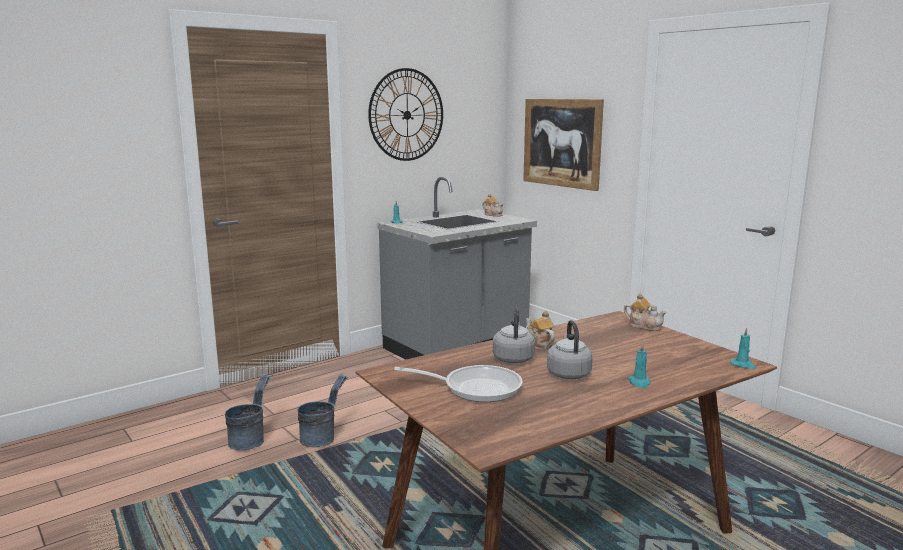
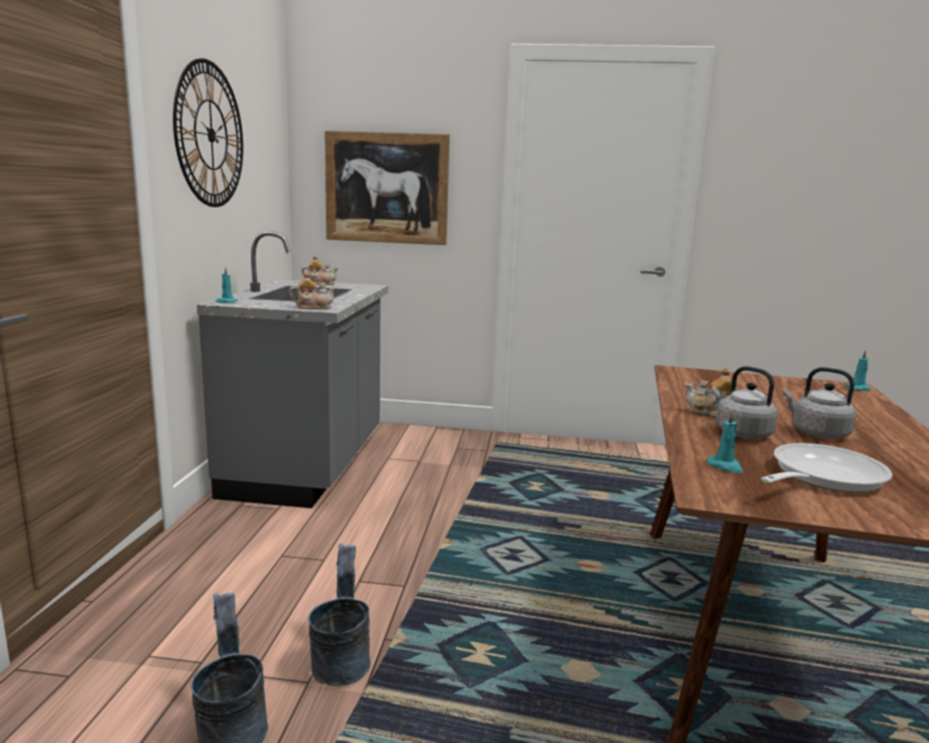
camera: 45 degrees left, 0 degrees up
teapot [624,293,666,331] -> teapot moved to [289,272,336,309]
turquoise candle [628,343,651,388] -> turquoise candle moved to [707,411,743,473]

